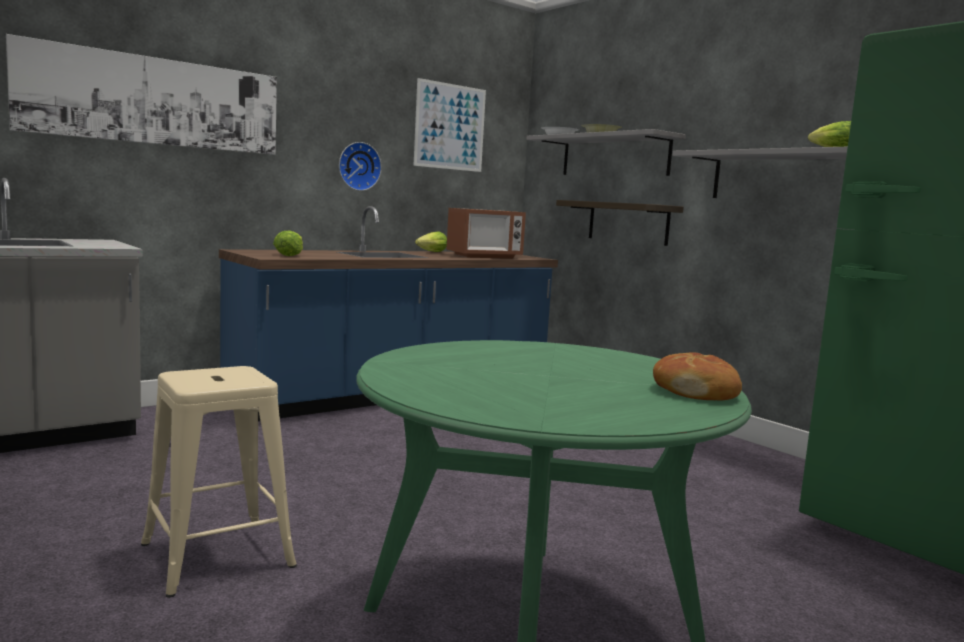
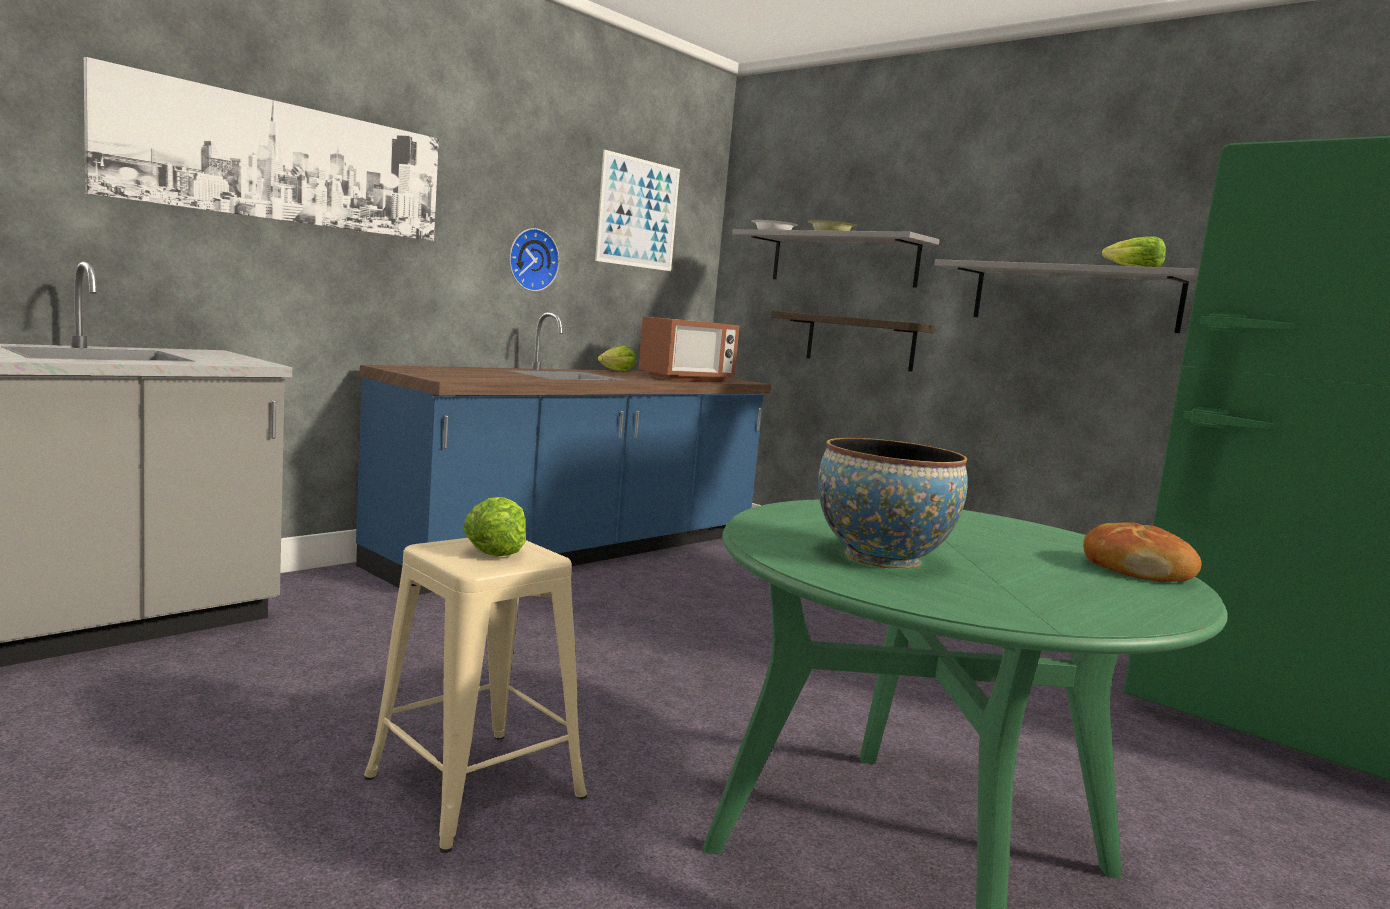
camera: 10 degrees left, 0 degrees up
lettuce [273,231,303,256] -> lettuce moved to [462,497,526,556]
none -> bowl [818,438,968,569]

